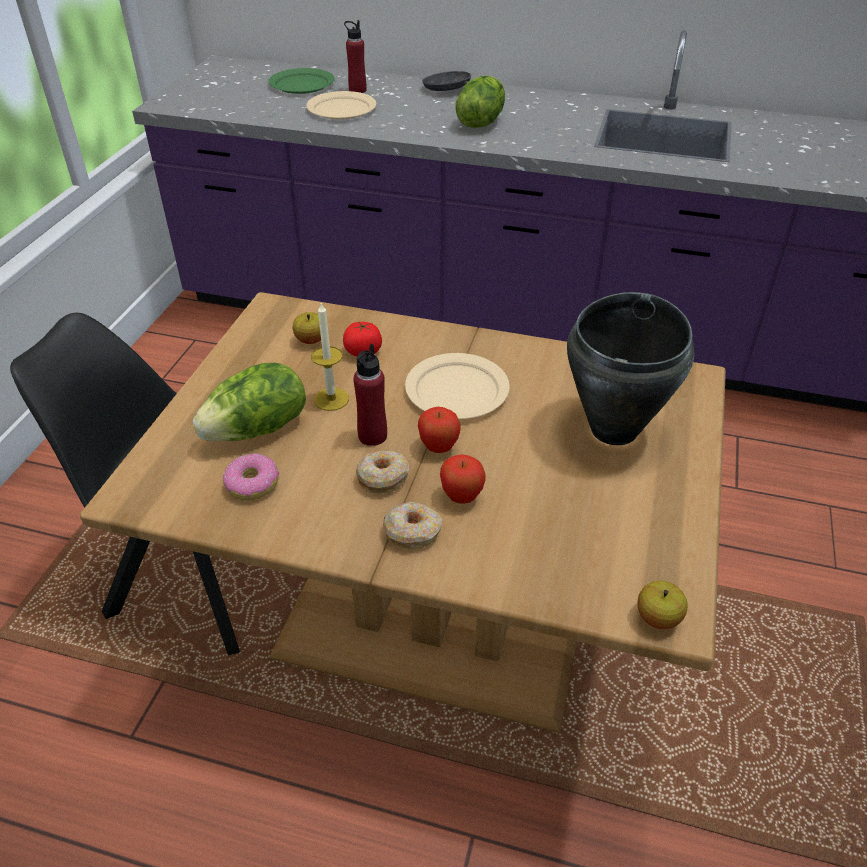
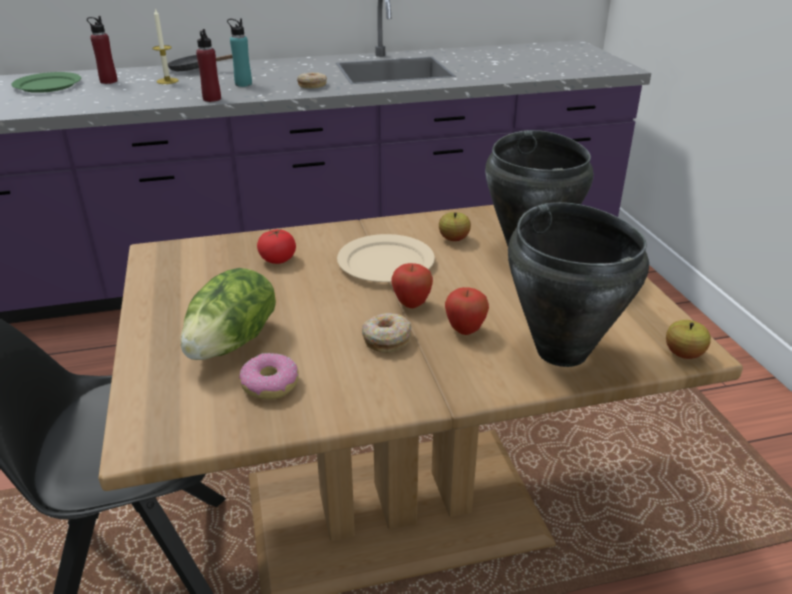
camera: 30 degrees left, 10 degrees down
apple [293,312,321,344] -> apple moved to [439,212,471,241]
beige plate [306,91,376,120] -> none
candle [311,303,349,411] -> candle moved to [152,8,178,84]
red bottle [353,344,387,446] -> red bottle moved to [196,29,221,102]
donut [383,502,442,550] -> donut moved to [297,72,327,88]
lettuce [456,76,505,128] -> turquoise bottle [227,18,252,87]
none -> black cooking pot [508,202,649,367]

